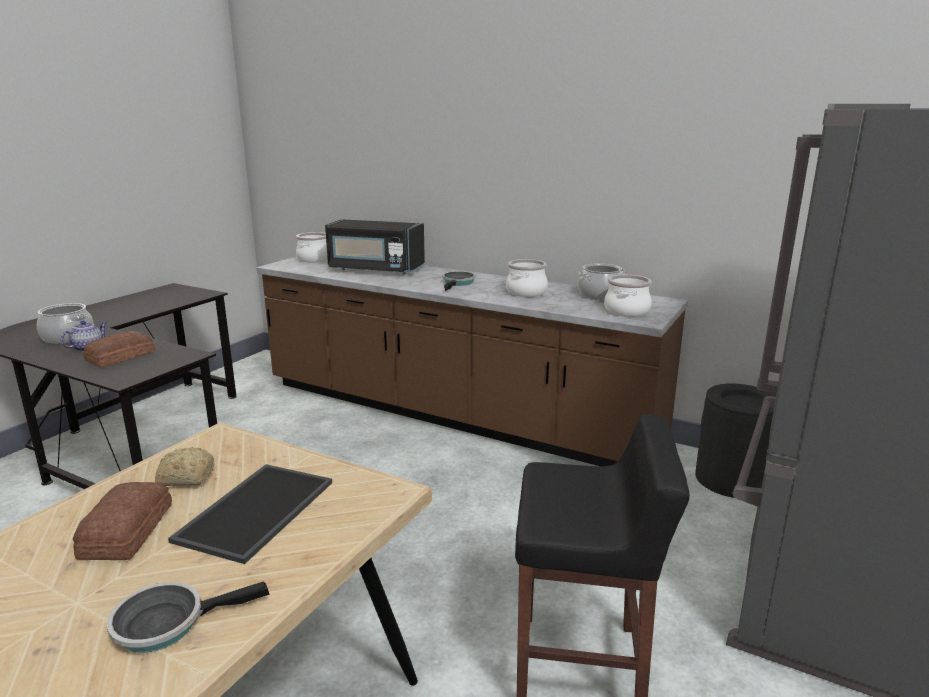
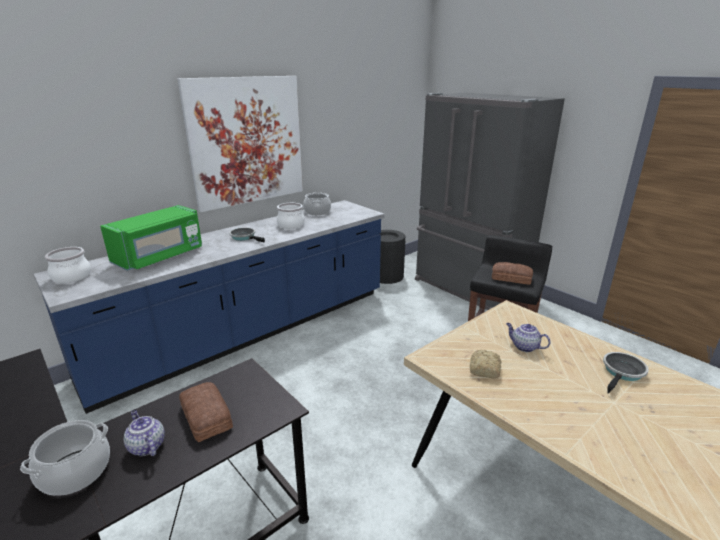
camera: 70 degrees left, 5 degrees up
bread [73,482,172,560] -> bread moved to [492,262,533,285]
frying pan [107,581,269,653] -> frying pan turned 135 degrees counterclockwise [603,352,649,394]
tray [168,464,332,564] -> teapot [506,323,551,352]
brown counter [256,257,688,466] -> blue counter [33,200,385,414]
black microwave [325,219,425,274] -> green microwave [100,205,202,271]
cooking pot [604,275,652,317] -> none
none -> picture [177,76,303,212]

